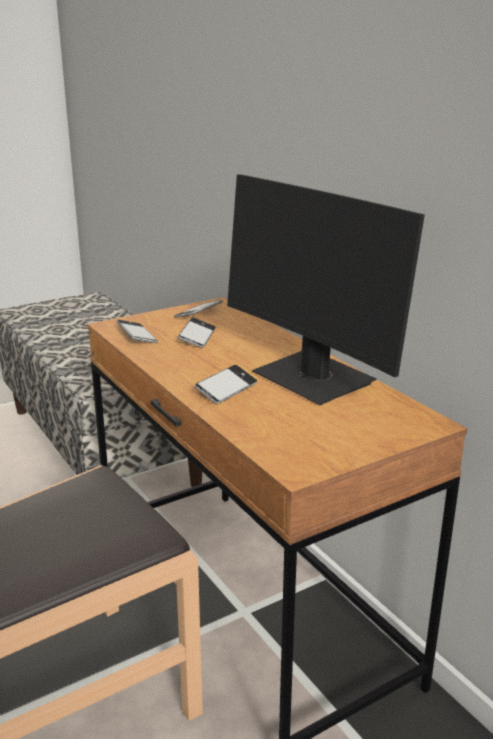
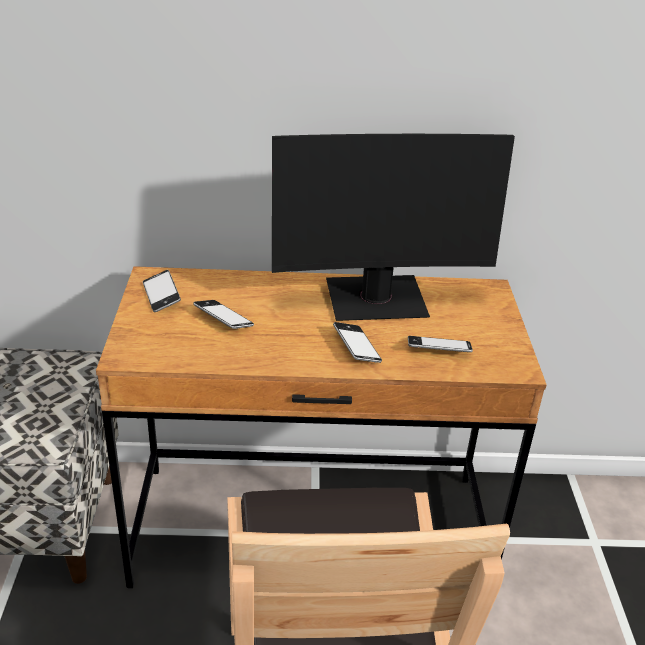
camera: 60 degrees left, 10 degrees up
phone [116,320,158,343] -> phone moved to [408,336,473,352]

